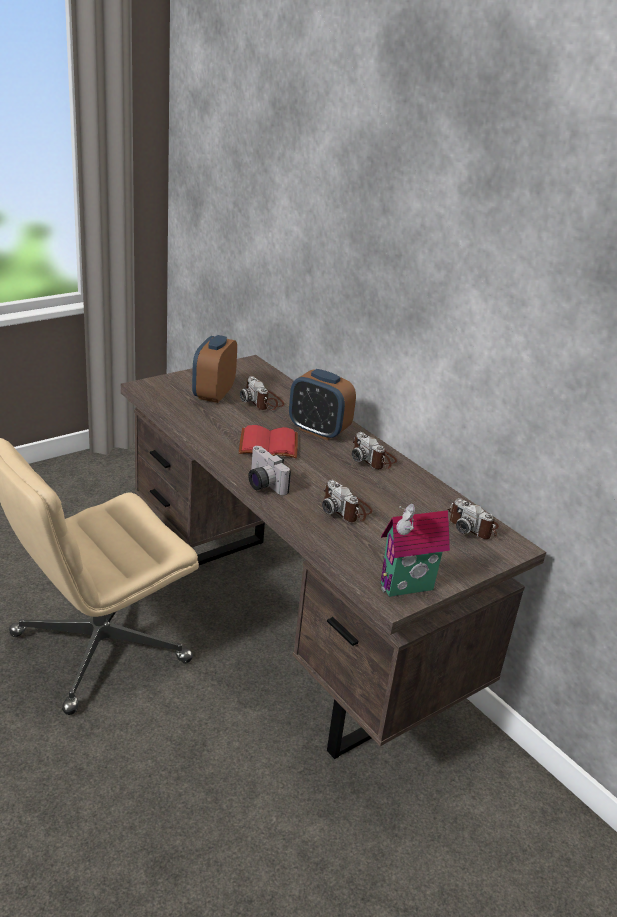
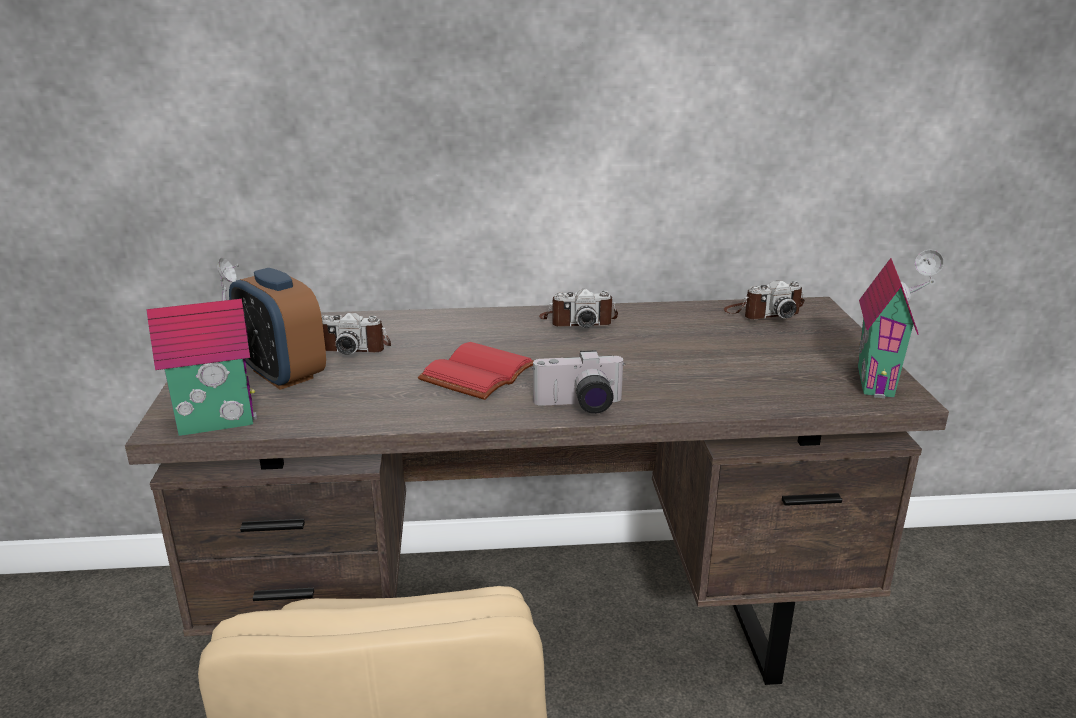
camera: 55 degrees left, 5 degrees down
alarm clock [289,369,356,440] -> none
camera [322,480,373,522] -> none
none -> toy house [146,258,257,436]

